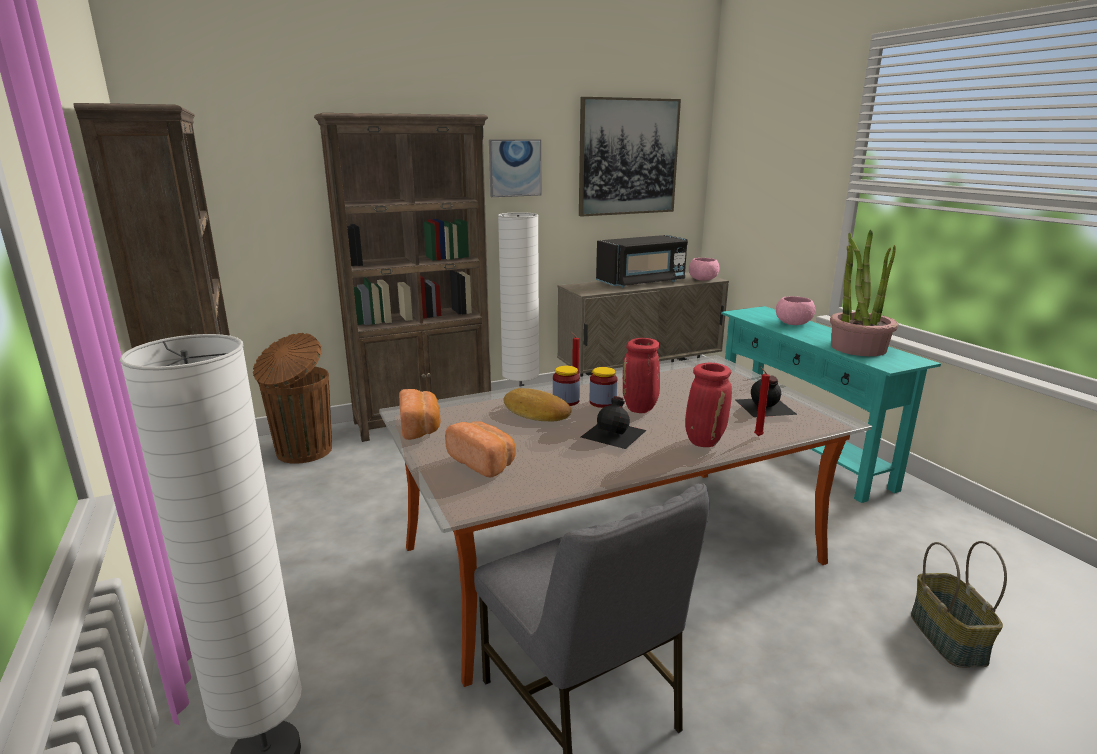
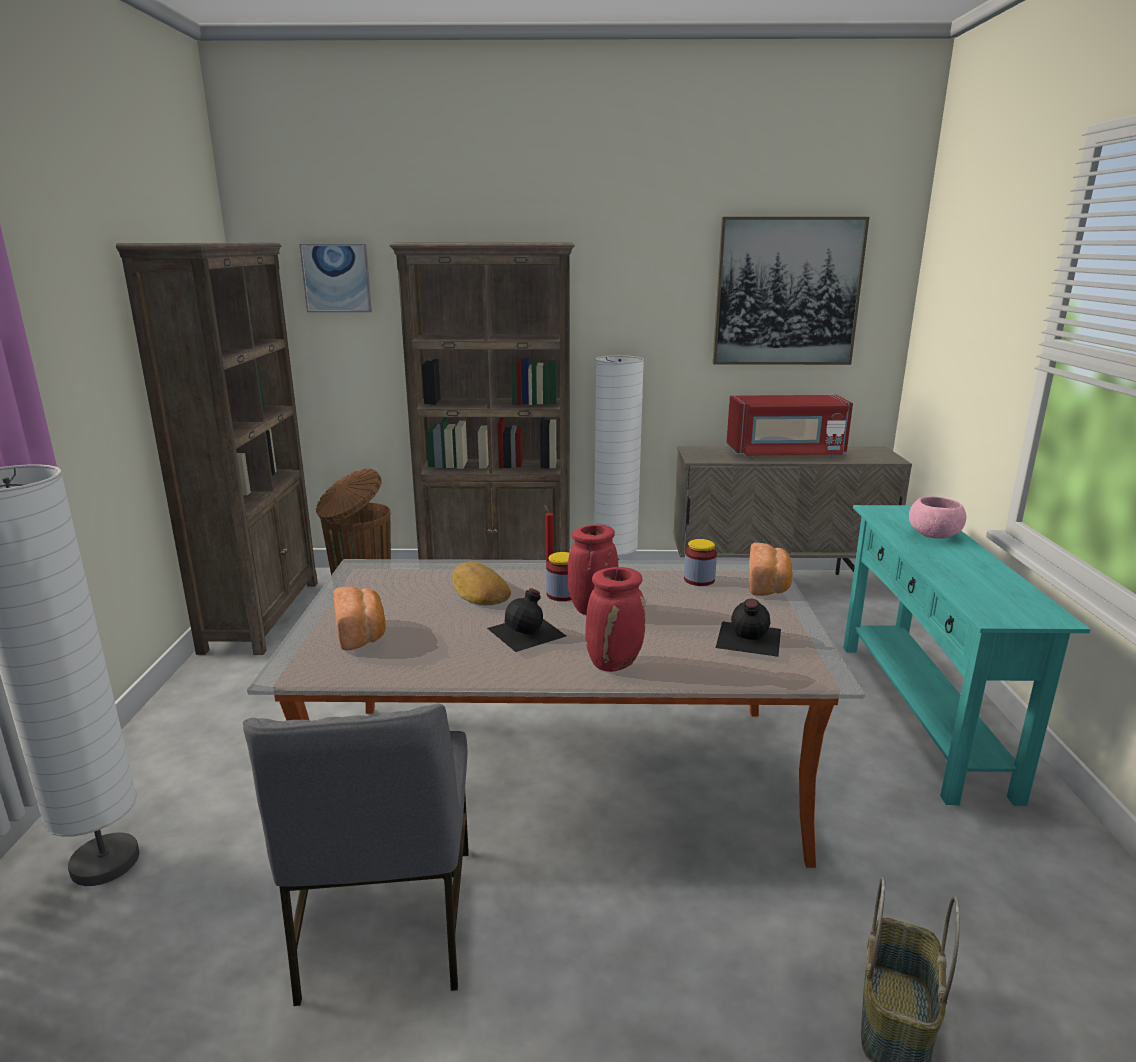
camera: 25 degrees right, 0 degrees up
bread [399,389,441,440] -> bread moved to [749,542,793,596]
picture [489,139,541,197] -> picture moved to [299,244,372,312]
jar [553,366,580,406] -> jar moved to [684,539,717,586]
black microwave [596,235,688,288] -> red microwave [726,395,853,458]
pink bowl [689,258,719,281] -> none
red candle [754,366,770,436] -> none
potted plant [830,230,899,356] -> none

